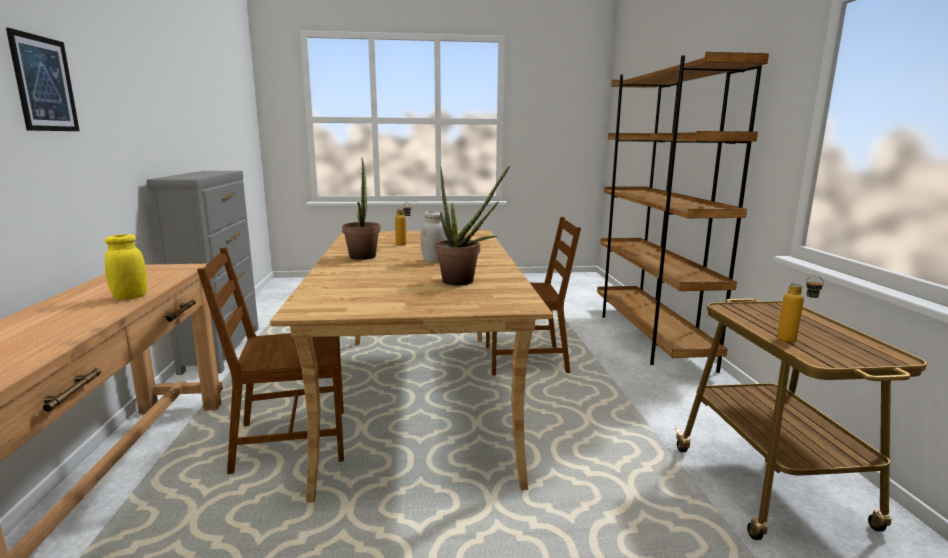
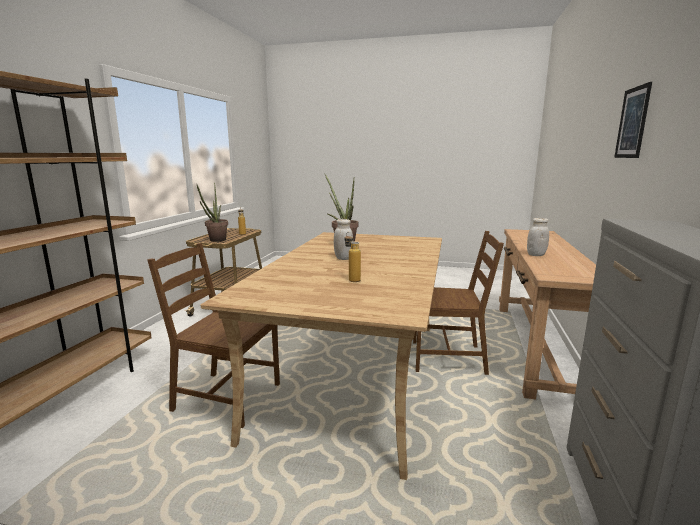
camera: 160 degrees left, 0 degrees up
yellow jar [105,234,147,300] -> white jar [527,218,549,256]
potted plant [342,158,380,260] -> potted plant moved to [197,183,228,242]

